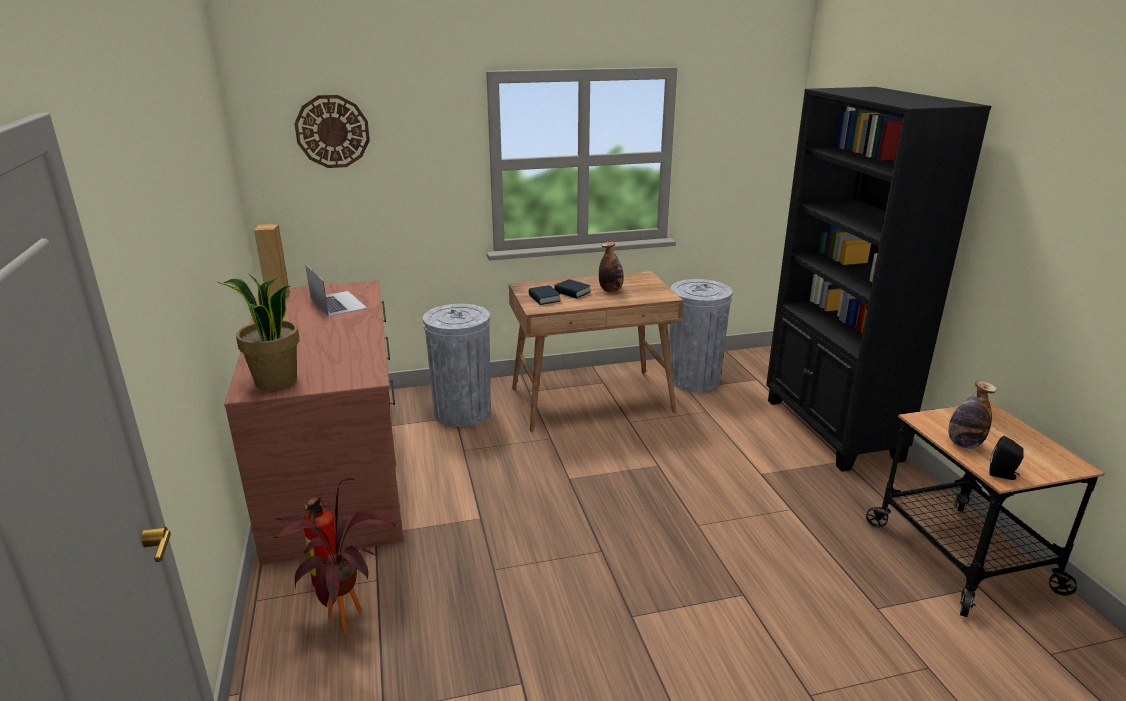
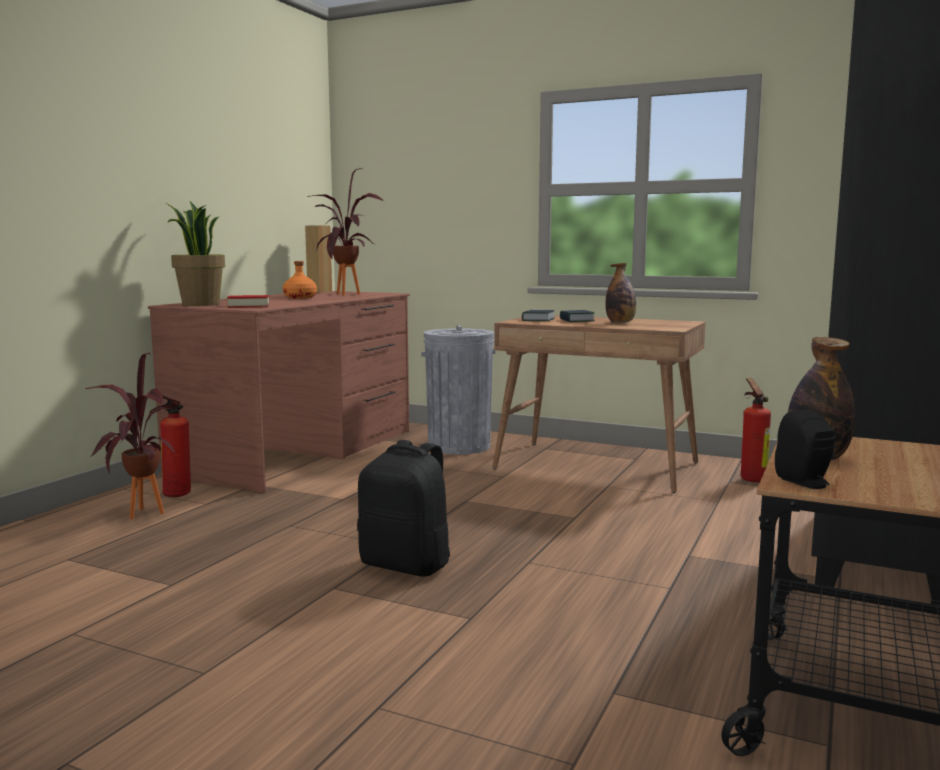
camera: 40 degrees right, 15 degrees down
wall clock [294,95,370,168] -> none
laptop [305,264,367,317] -> potted plant [307,168,383,296]
grey trash can [669,279,733,392] -> fire extinguisher [741,378,771,482]
none -> book [227,295,269,308]
none -> orange bottle [282,261,317,299]
none -> black backpack [357,440,450,577]

